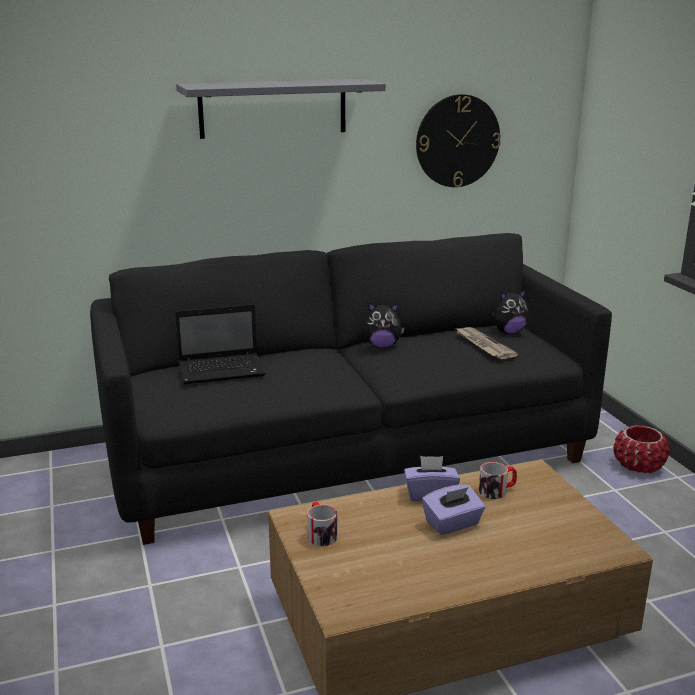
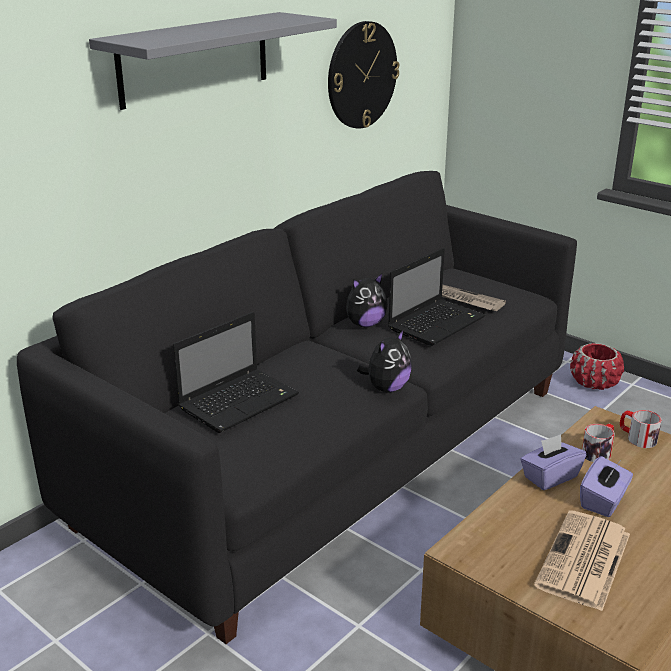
camera: 30 degrees left, 5 degrees up
mug [307,502,337,546] -> mug moved to [620,410,662,448]
plush toy [491,289,529,334] -> plush toy moved to [357,329,412,392]
none -> laptop [388,248,486,346]
none -> newspaper [534,511,630,611]

